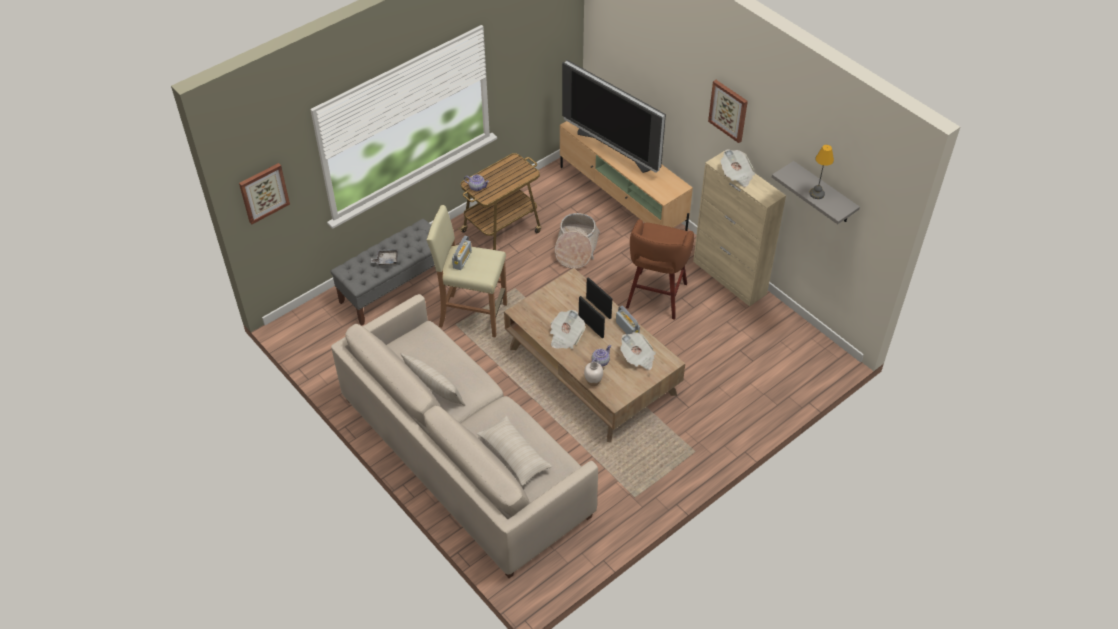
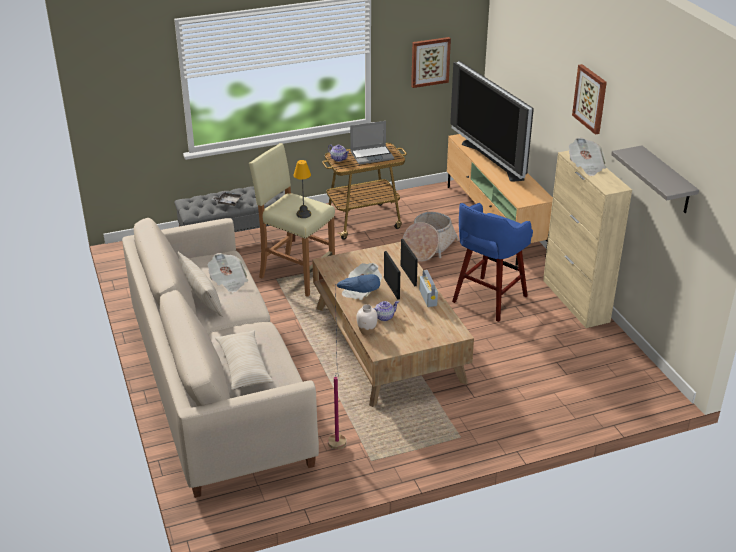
camera: 20 degrees right, 15 degrees down
picture [239,163,290,224] -> picture moved to [411,37,451,88]
radio [452,236,472,270] -> none
newspaper [620,332,656,370] -> newspaper moved to [208,253,248,293]
brown stool [626,219,694,320] -> blue stool [452,203,533,322]
table lamp [809,145,834,199] -> table lamp moved to [293,160,311,218]
none -> blue floor lamp [328,274,380,450]
none -> laptop [350,121,394,165]

